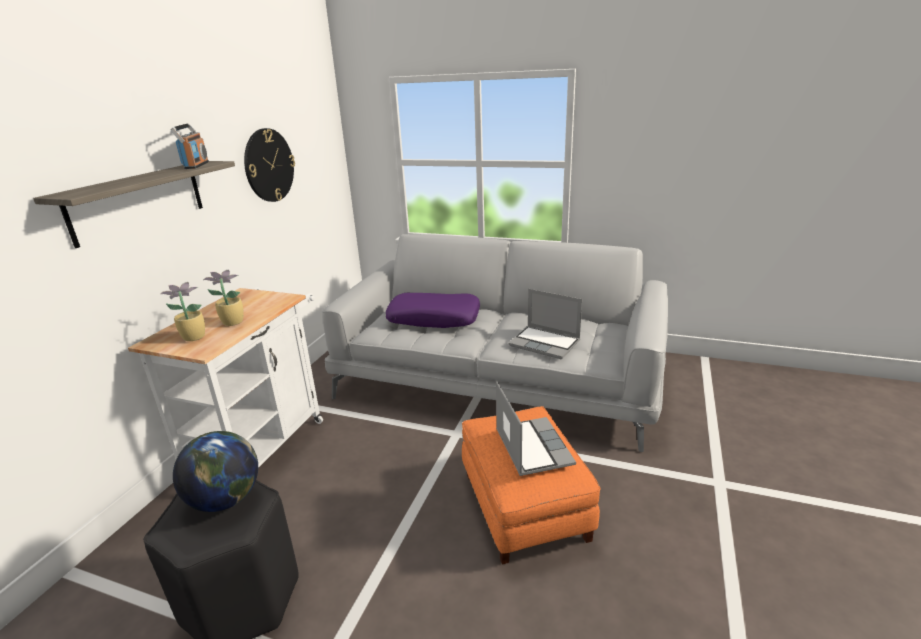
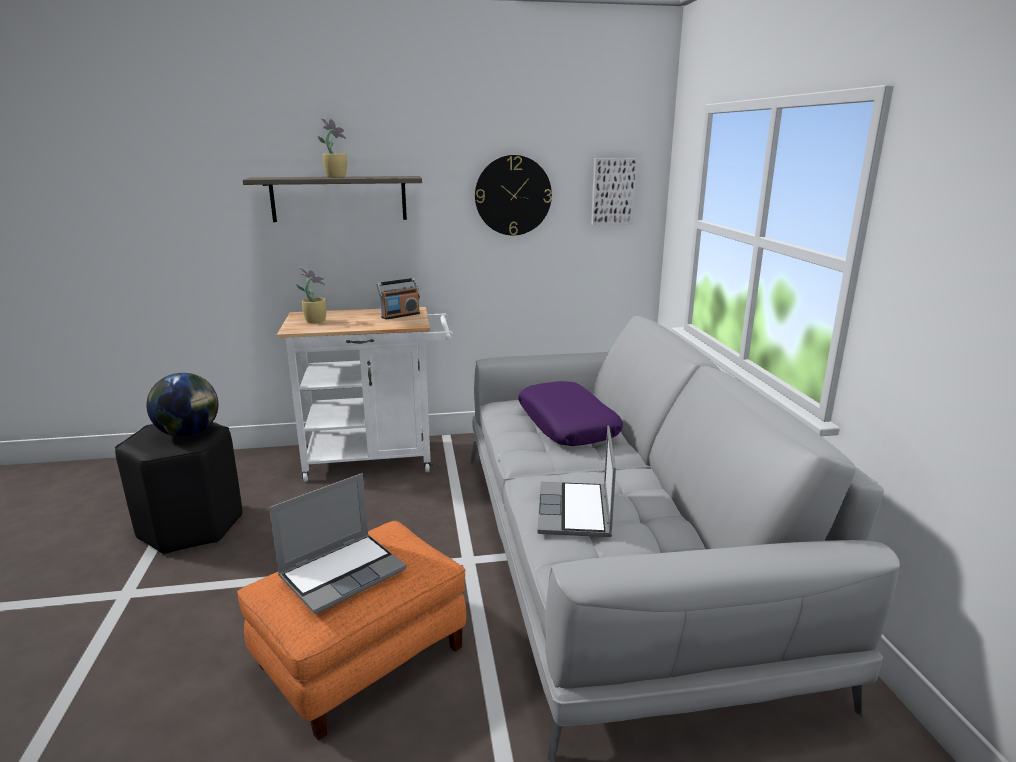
camera: 60 degrees right, 5 degrees down
radio [170,123,209,169] -> radio moved to [377,278,420,320]
potted plant [203,269,244,326] -> potted plant moved to [317,118,347,178]
none -> picture [591,158,637,225]

